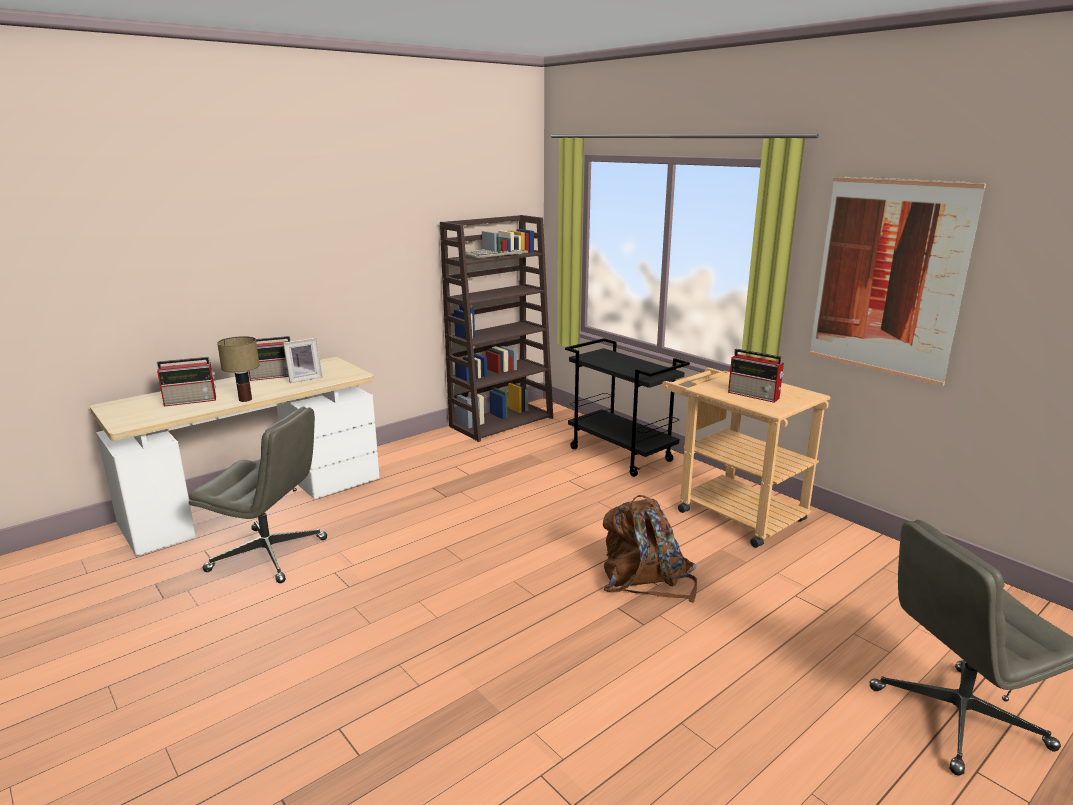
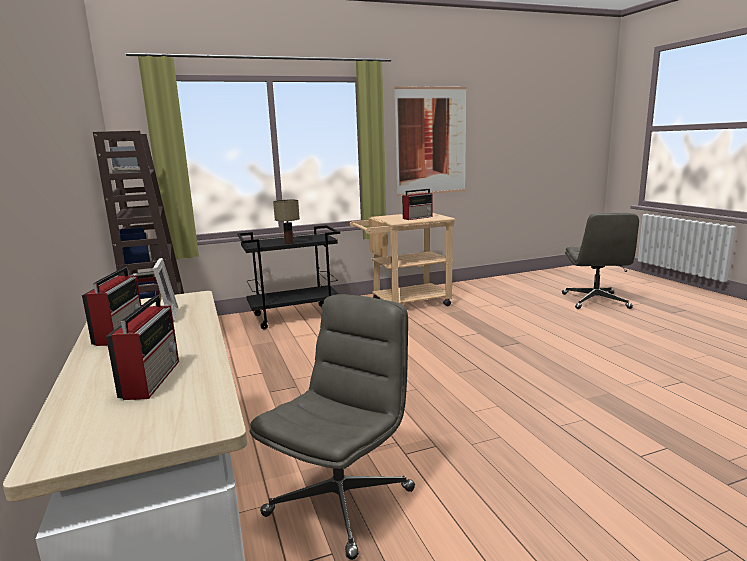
camera: 70 degrees left, 5 degrees down
table lamp [217,336,260,402] -> table lamp moved to [273,200,300,244]
brown backpack [603,495,697,602] -> none

